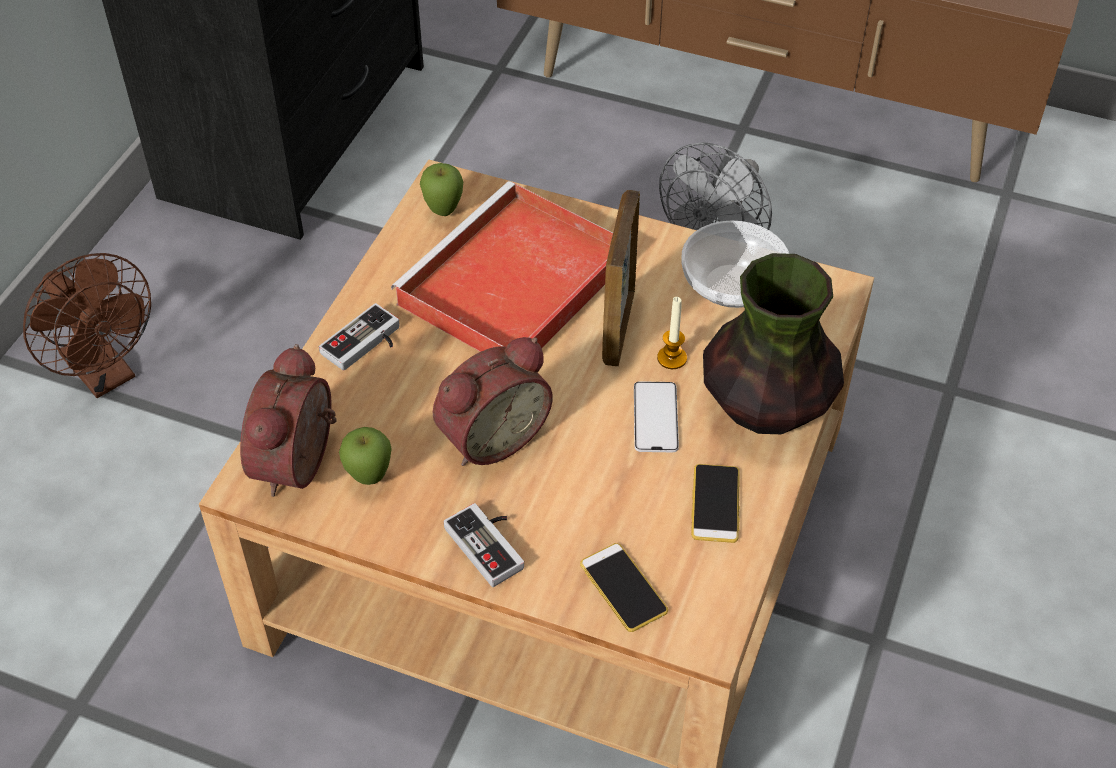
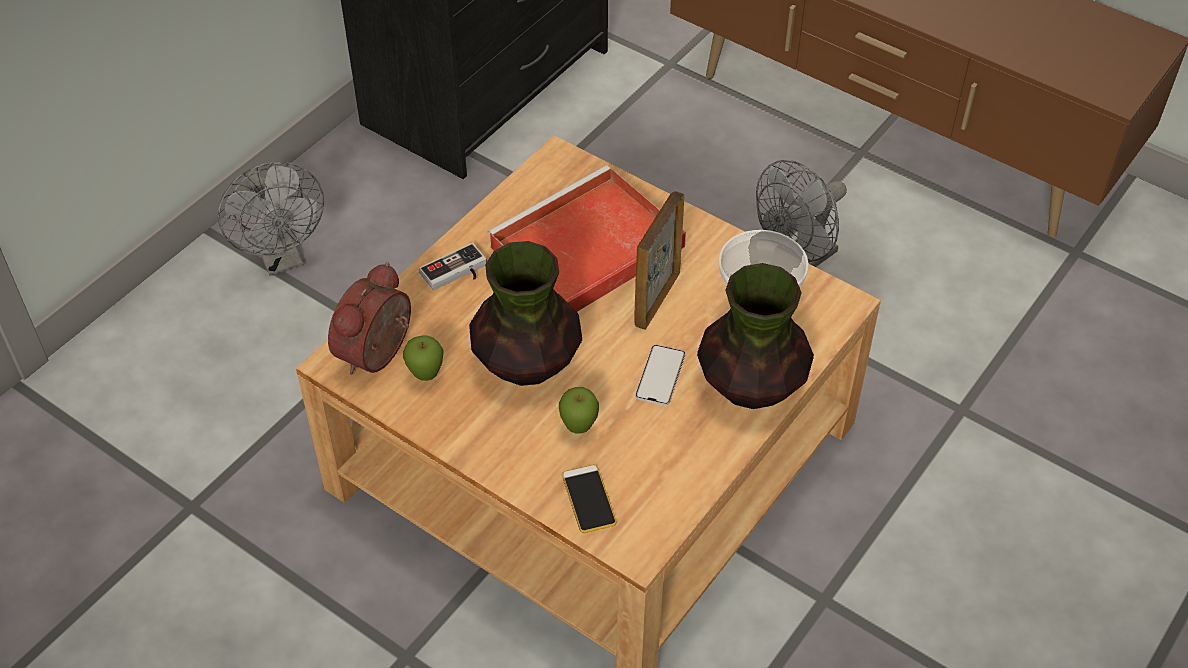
camera: 15 degrees right, 0 degrees up
brown fan [23,253,151,398] -> grey fan [218,162,324,276]
apple [420,163,463,216] -> apple moved to [559,387,599,434]
alarm clock [433,337,553,466] -> vase [469,241,582,386]
game controller [444,503,524,587] -> none
candle [657,297,687,369] -> none
phone [691,464,740,543] -> none

